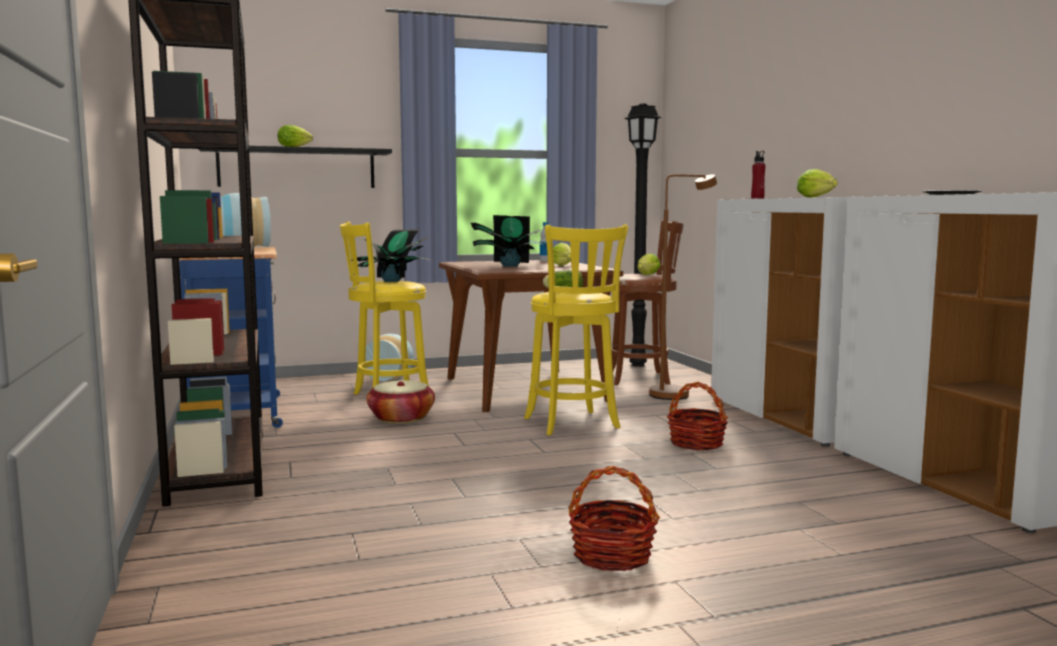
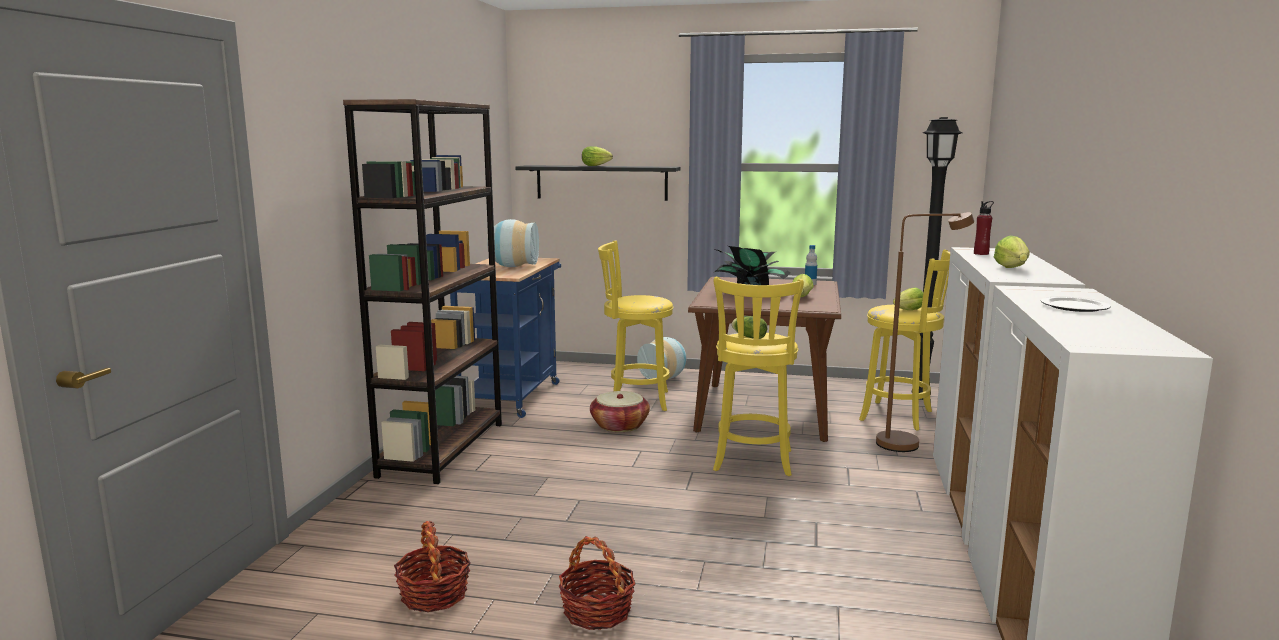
camera: 30 degrees right, 5 degrees up
potted plant [351,229,431,282] -> none
brown stool [611,220,684,385] -> yellow stool [859,250,950,431]
basket [667,381,728,451] -> basket moved to [394,521,471,612]

